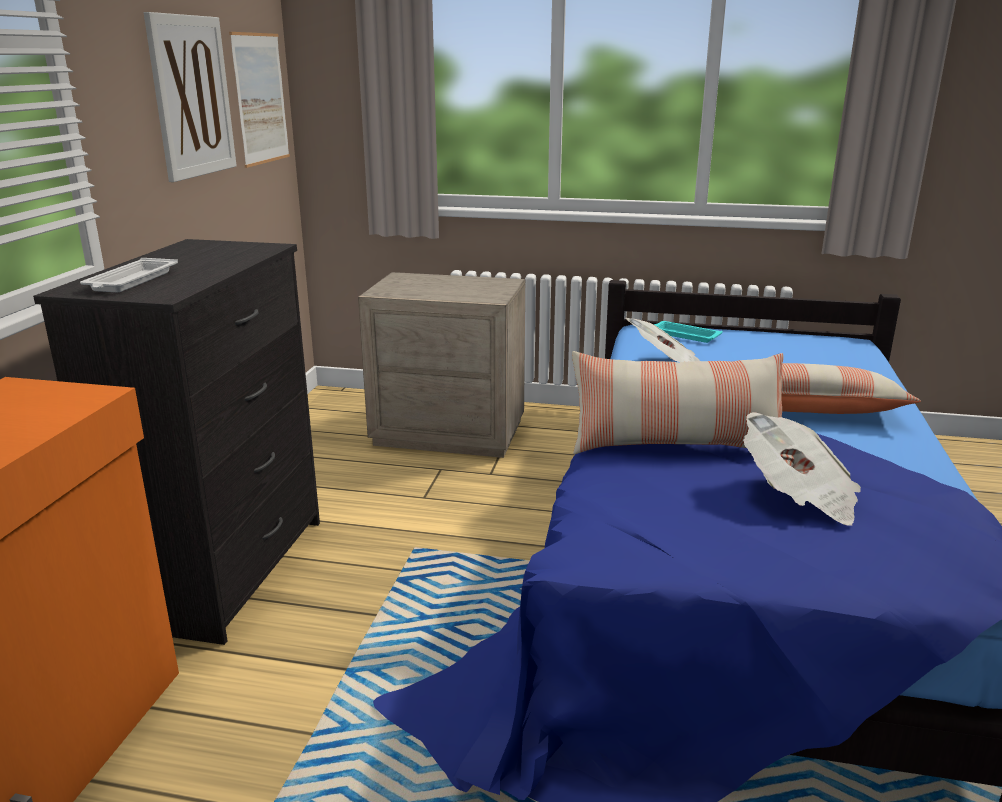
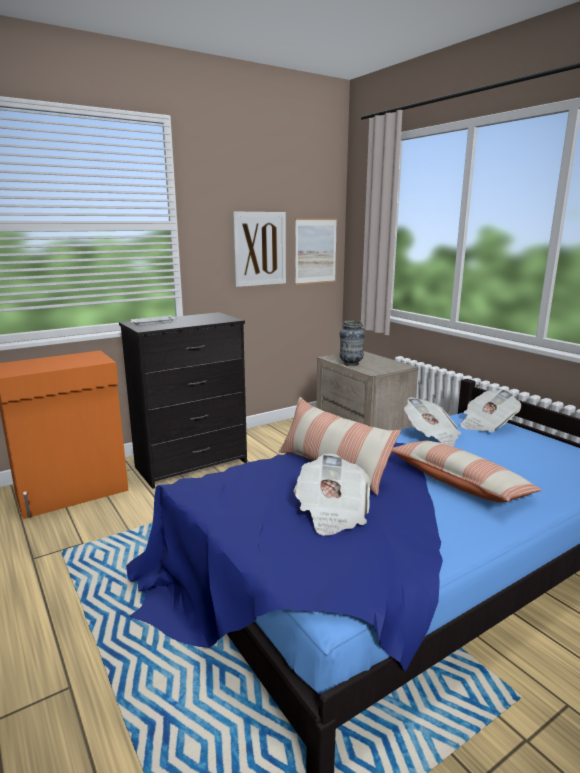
camera: 45 degrees right, 5 degrees down
turquoise tray [654,321,723,343] -> newspaper [460,389,521,432]
none -> vase [339,320,365,366]

